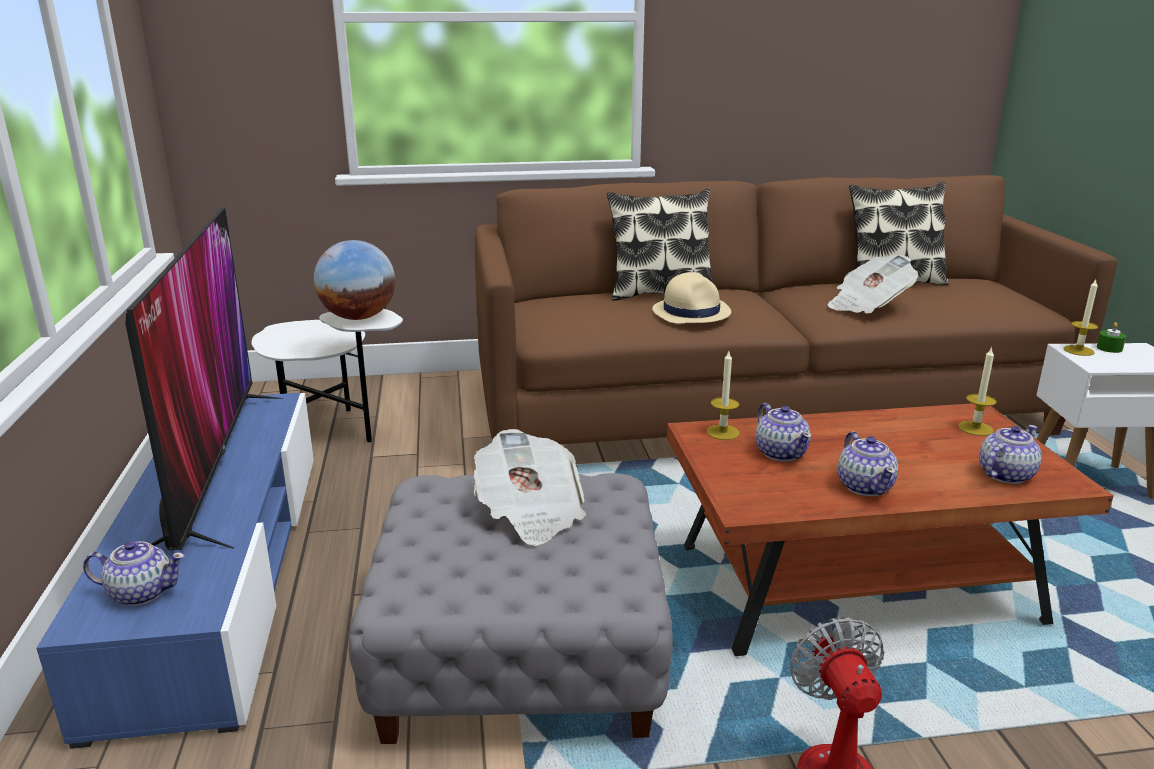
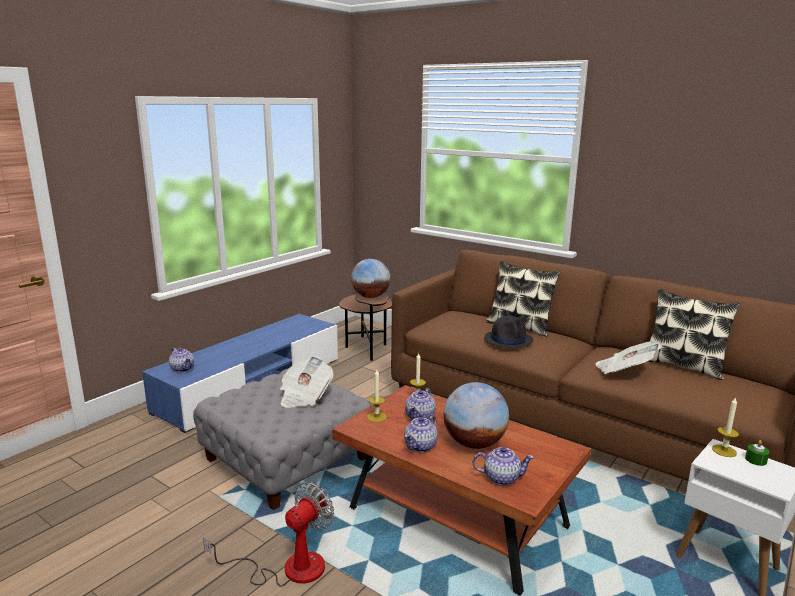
camera: 45 degrees right, 5 degrees down
television [126,208,284,550] -> none
white side table [251,309,403,442] -> brown side table [339,293,392,361]
beige hat [652,272,731,324] -> black hat [484,316,533,348]
candle [958,347,997,436] -> candle moved to [367,370,387,422]
none -> globe [444,382,509,449]

